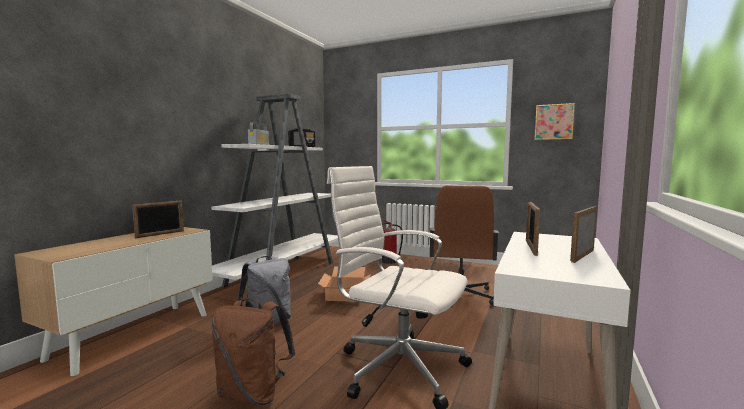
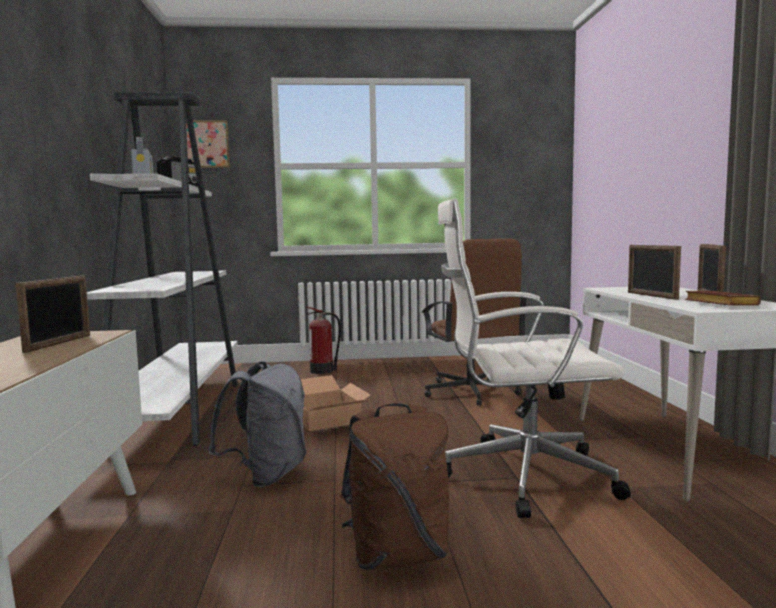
camera: 30 degrees left, 0 degrees up
picture [534,103,575,140] -> picture moved to [186,121,230,168]
none -> brown book [685,291,761,306]

